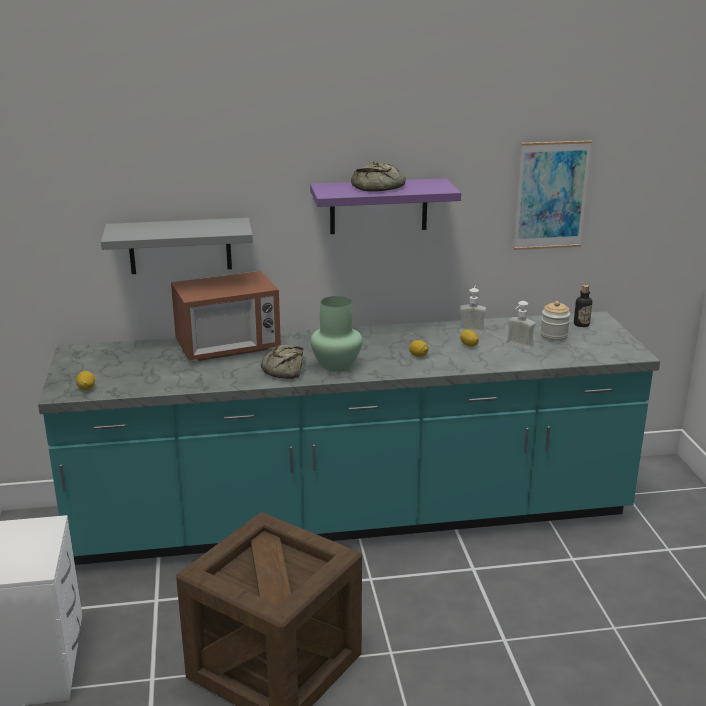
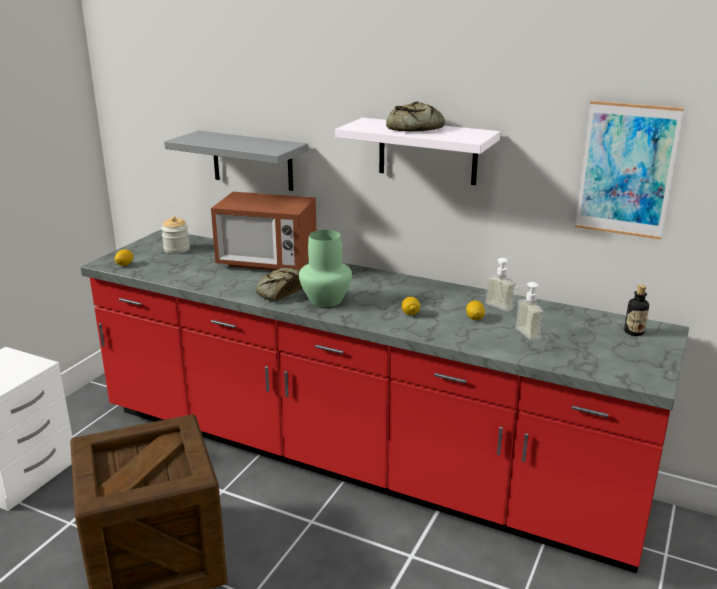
camera: 35 degrees right, 0 degrees up
turquoise counter [38,311,660,565] -> red counter [81,230,689,573]
purple shelf [310,178,461,234] -> white shelf [335,118,500,185]
jar [540,301,571,341] -> jar moved to [161,216,190,254]

